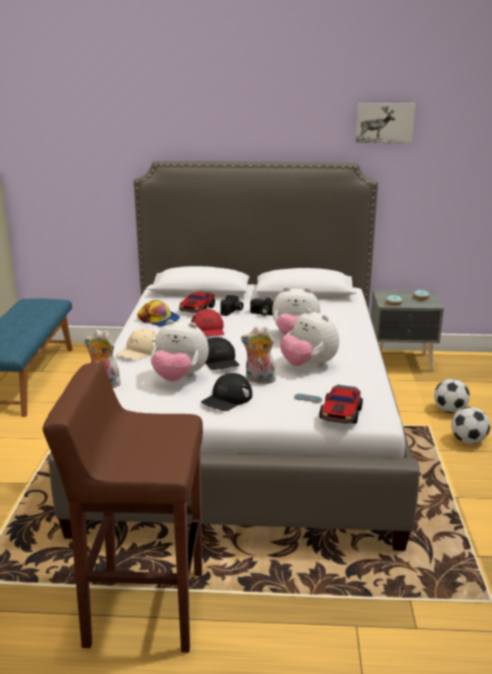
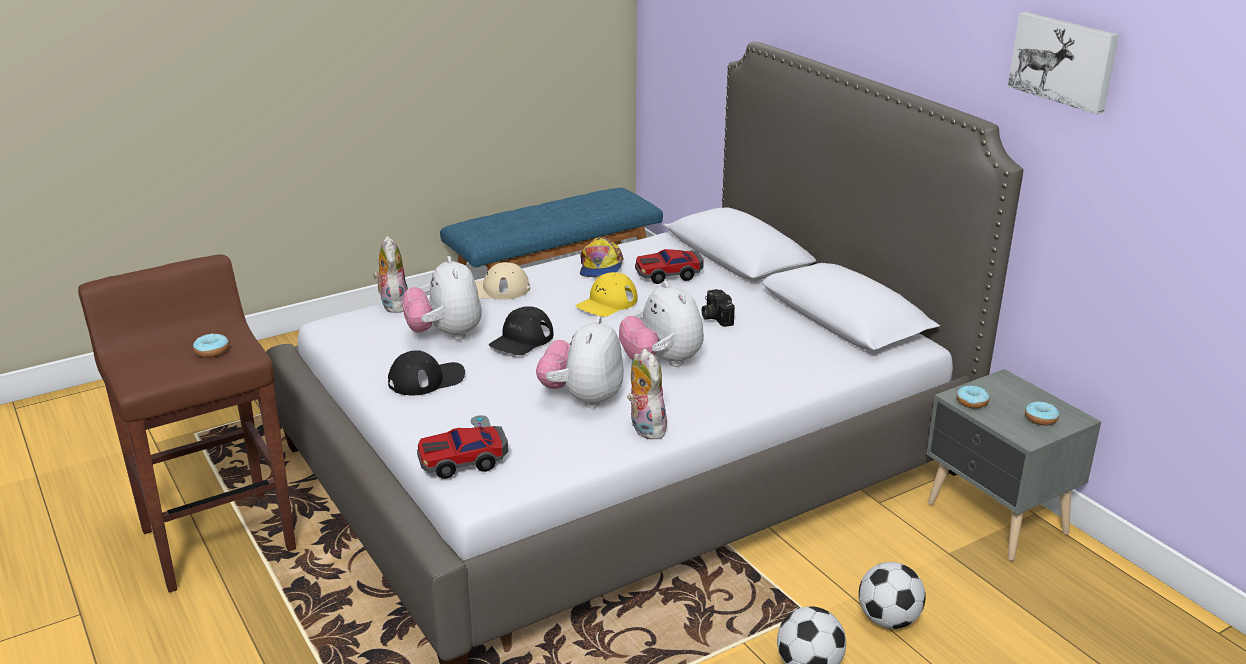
camera: 55 degrees right, 5 degrees up
red cap [191,309,224,337] -> yellow cap [576,272,638,317]
black cap [201,373,252,411] -> black cap turned 150 degrees clockwise [388,350,465,395]
camera [220,295,244,316] -> none
plush toy [241,326,277,384] -> plush toy moved to [627,349,667,439]
none -> donut [193,333,229,358]

